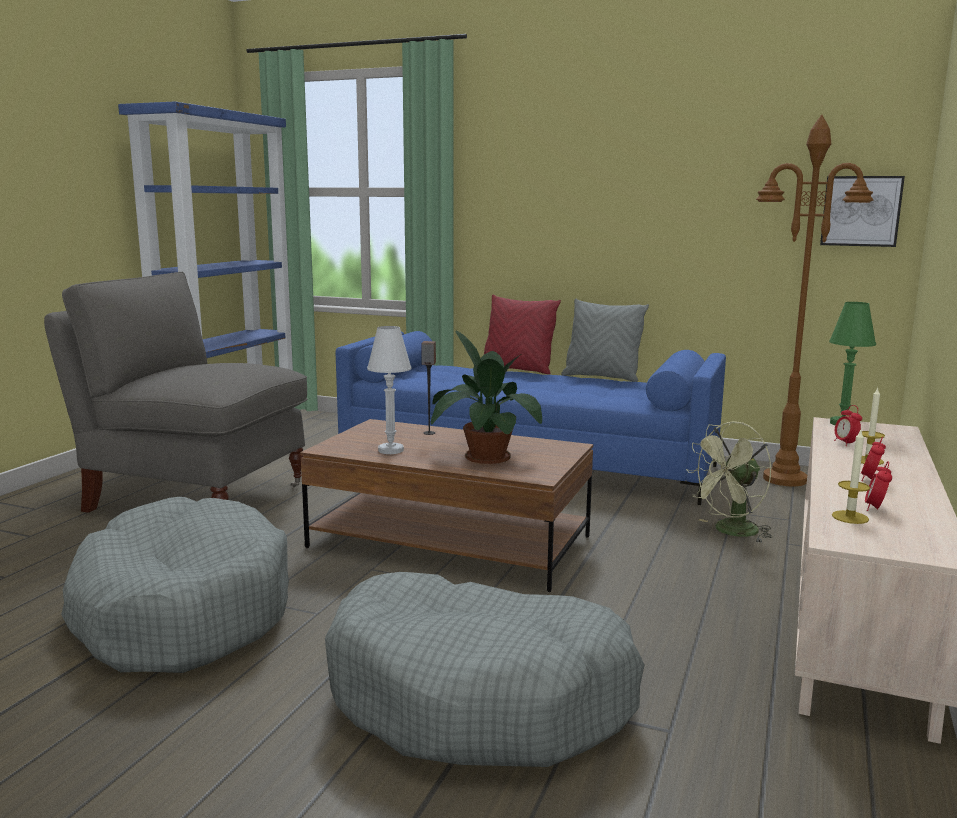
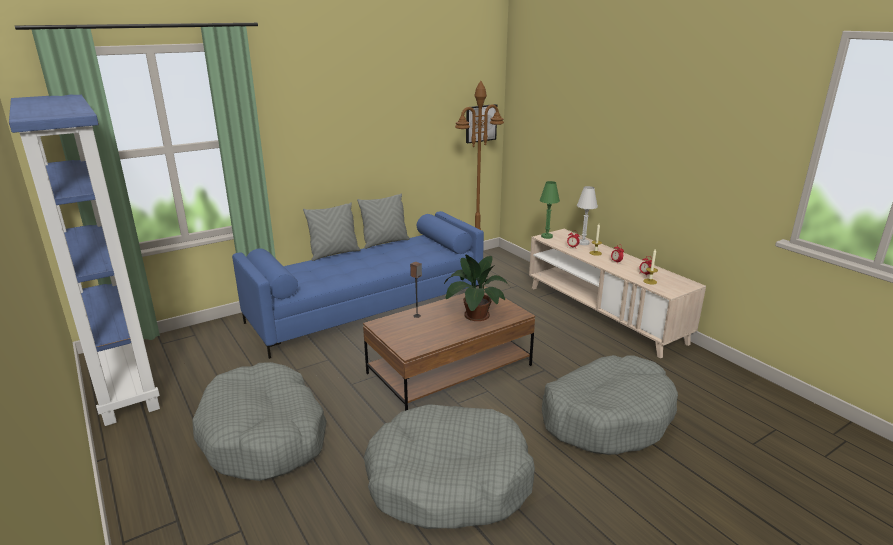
camera: 55 degrees left, 10 degrees up
grey armchair [44,272,307,513] -> grey dog bed [192,362,327,481]
white table lamp [367,326,412,454] -> white table lamp moved to [577,186,598,245]
red pillow [484,295,561,374] -> grey pillow [303,202,360,261]
green fan [686,421,772,542] -> none

